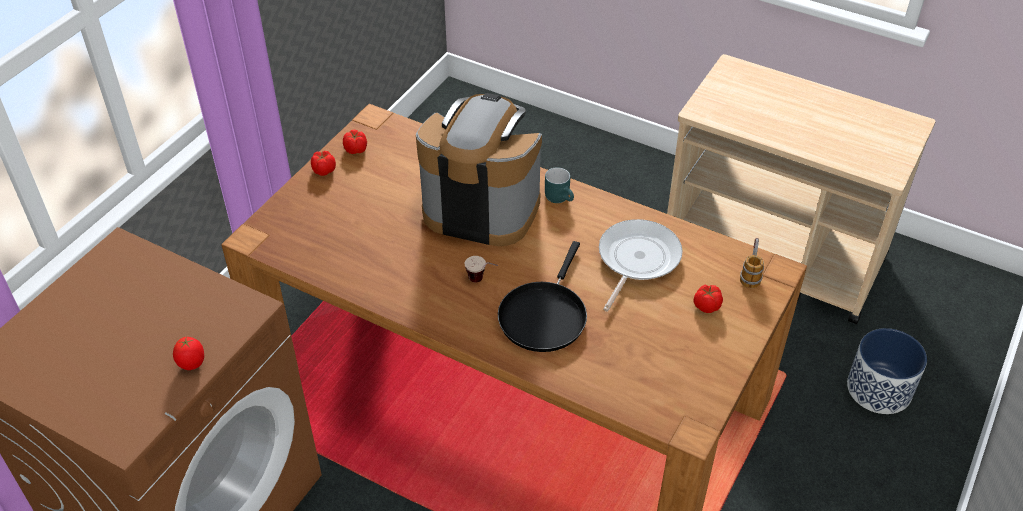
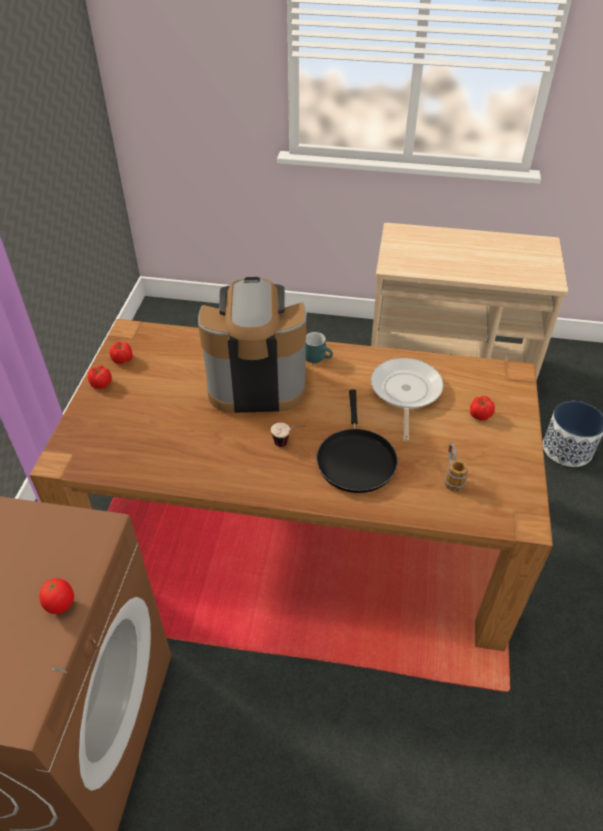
camera: 20 degrees left, 0 degrees up
mug [740,238,764,288] -> mug moved to [445,443,468,492]

